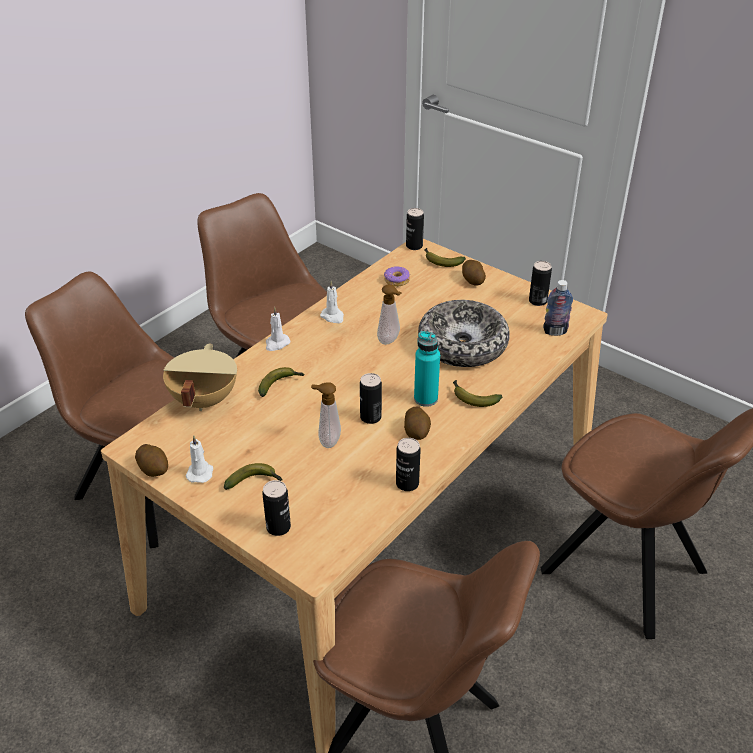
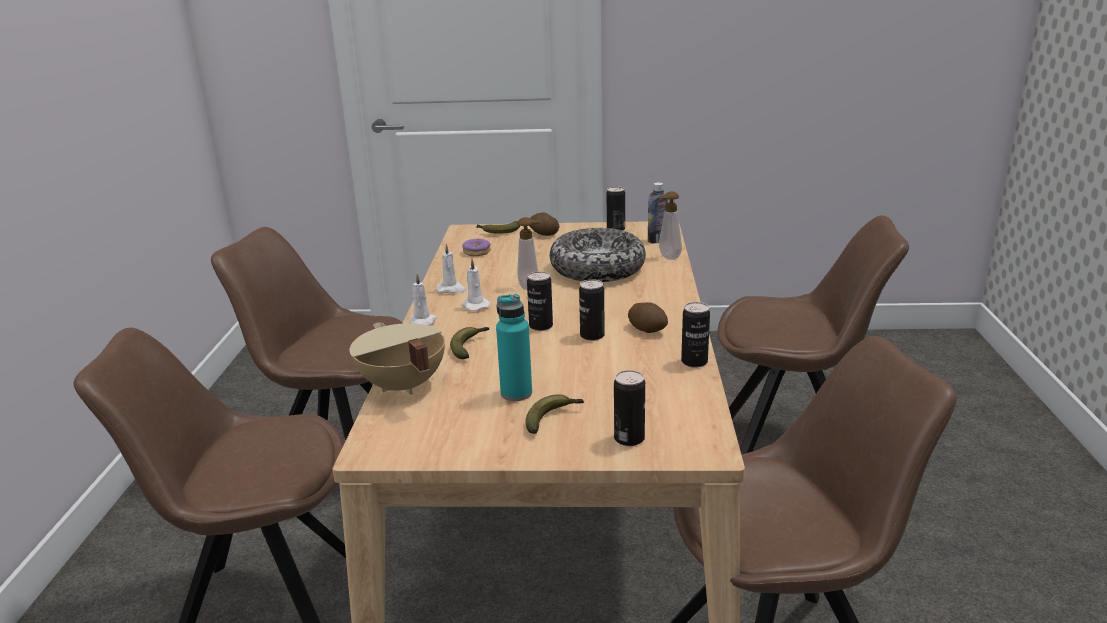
camera: 35 degrees left, 15 degrees down
potato [135,444,168,477] -> none
white candle [186,436,213,483] -> white candle moved to [462,259,490,311]
soap dispenser [311,382,341,448] -> soap dispenser moved to [658,191,682,260]
can [406,208,424,250] -> can moved to [527,271,553,331]
turquoise bottle [414,331,440,407] -> turquoise bottle moved to [496,294,532,401]
banana [453,380,502,407] -> none

